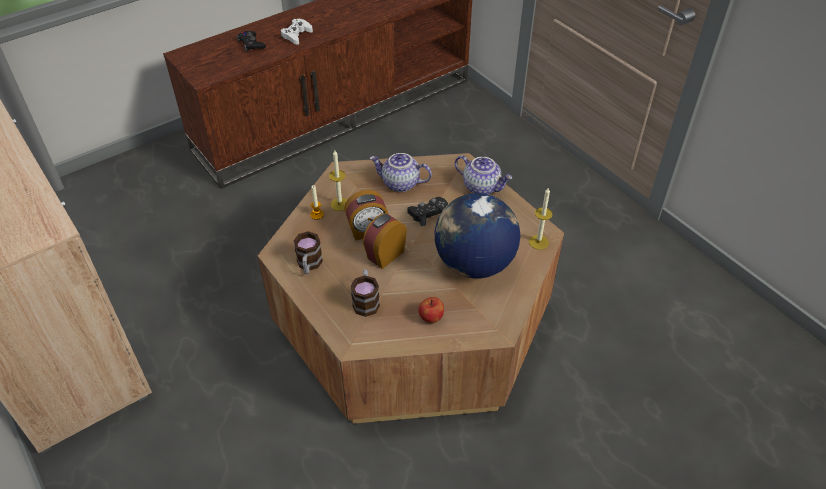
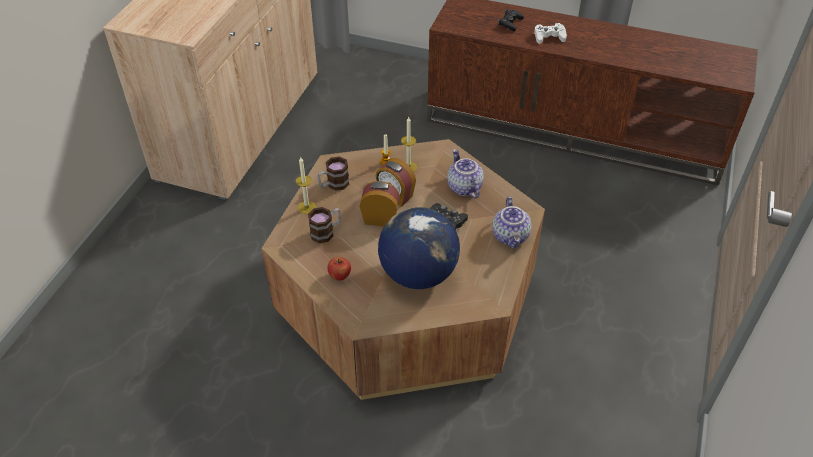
camera: 55 degrees right, 0 degrees up
candle [529,188,553,250] -> candle moved to [296,156,316,214]

